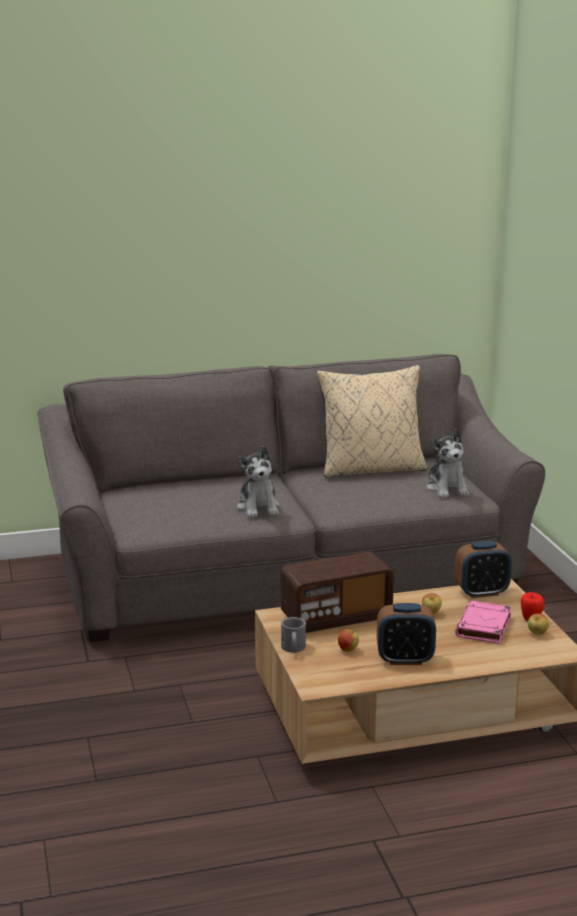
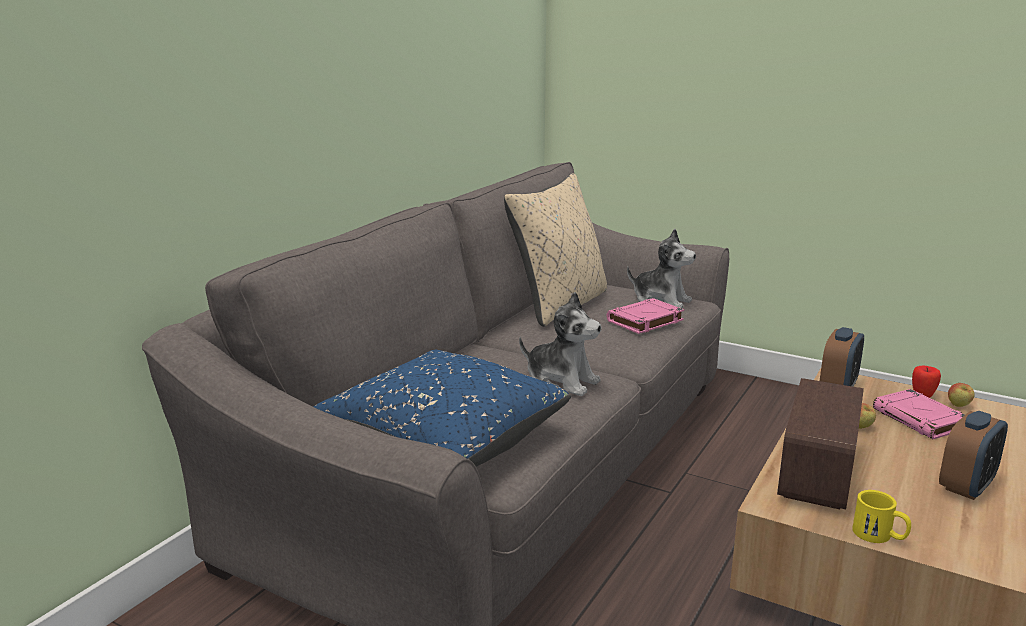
camera: 45 degrees left, 0 degrees up
grey mug [281,617,306,653] -> yellow mug [852,490,911,543]
apple [338,629,359,652] -> none
none -> blue pillow [314,349,571,467]
none -> pink book [607,298,684,334]

